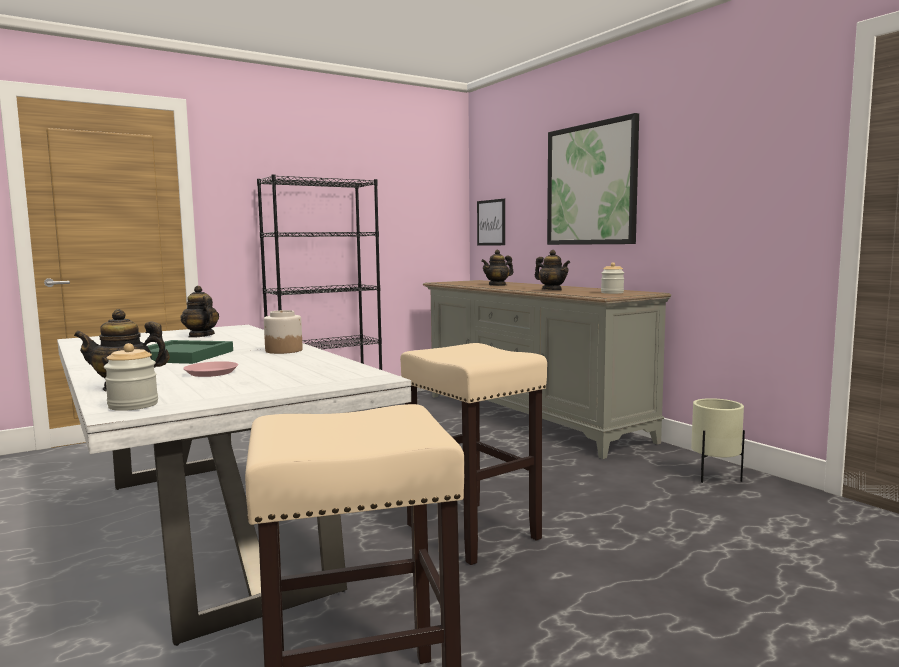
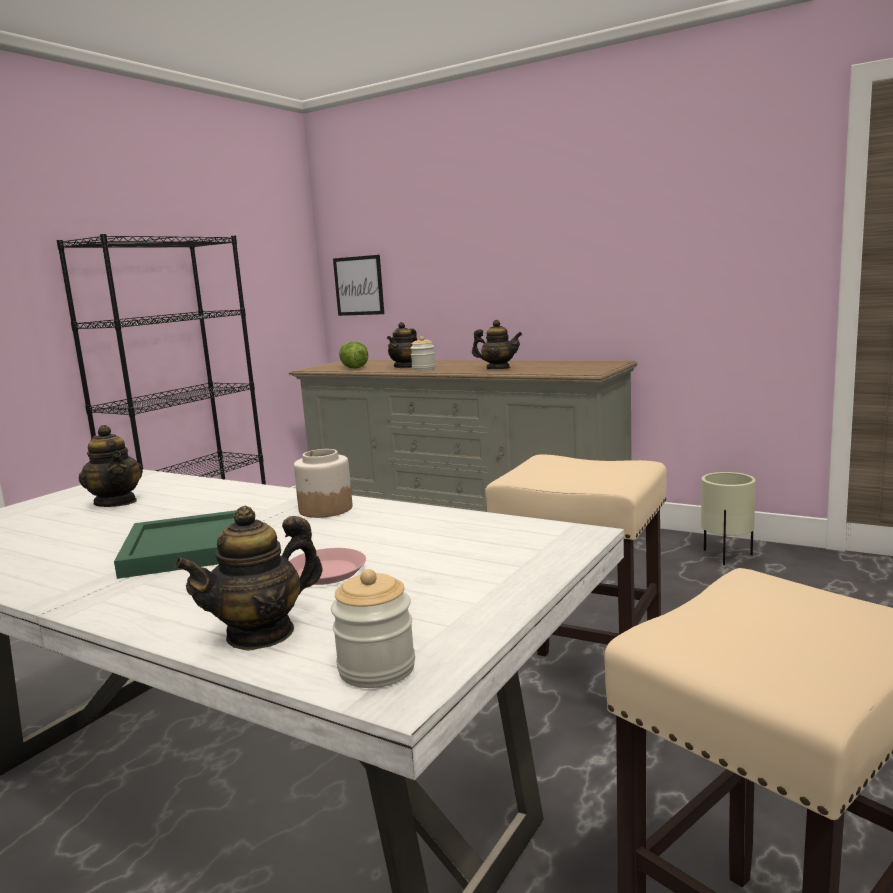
camera: 25 degrees left, 5 degrees up
teapot [180,286,219,338] -> teapot turned 150 degrees counterclockwise [79,425,143,507]
picture [547,113,639,245] -> none
jar [601,262,624,294] -> jar moved to [410,336,436,371]
none -> lettuce [339,341,368,369]

